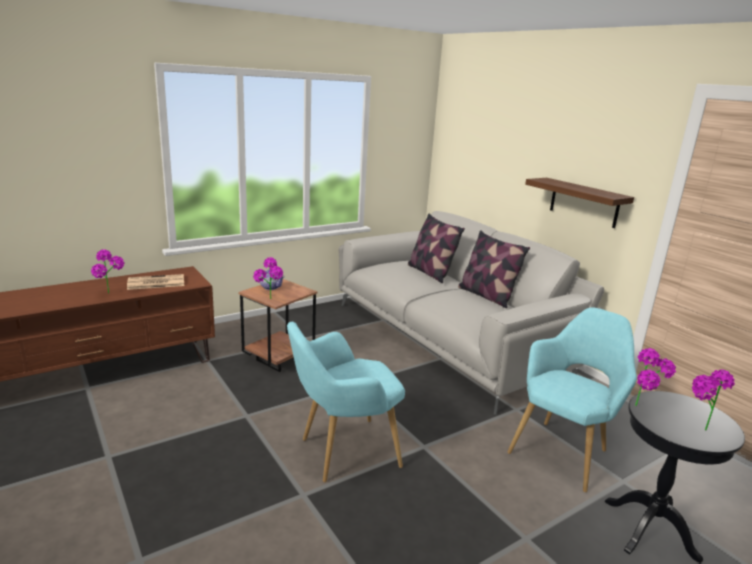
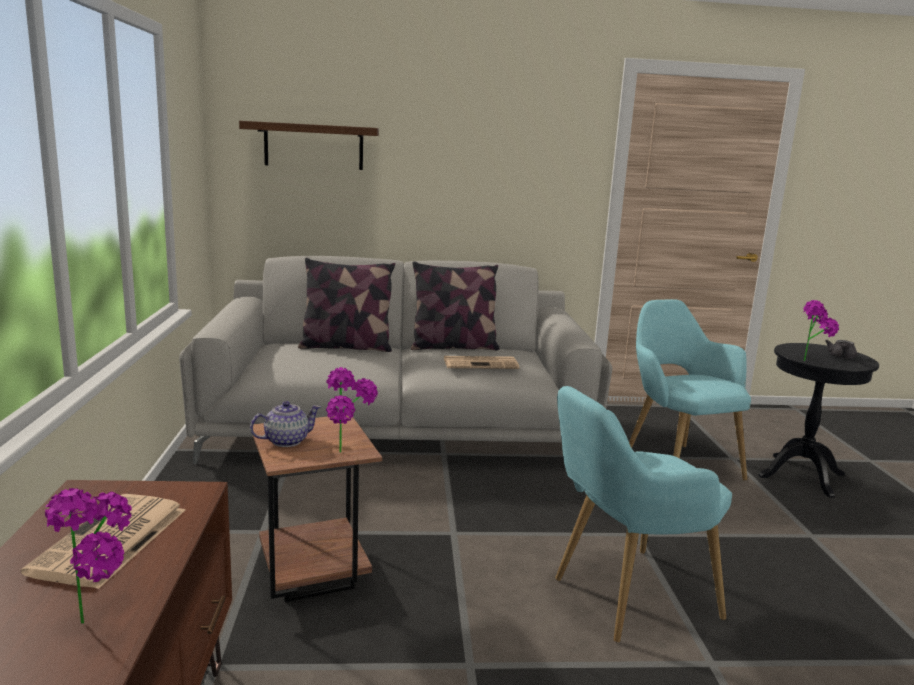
camera: 60 degrees left, 5 degrees down
turquoise armchair [287,322,405,482] -> turquoise armchair turned 60 degrees clockwise [555,386,732,642]
shelf [525,178,634,228] -> shelf moved to [239,121,379,170]
potted plant [692,370,735,431] -> grey teapot [825,340,857,359]
none -> newspaper [444,356,519,369]

